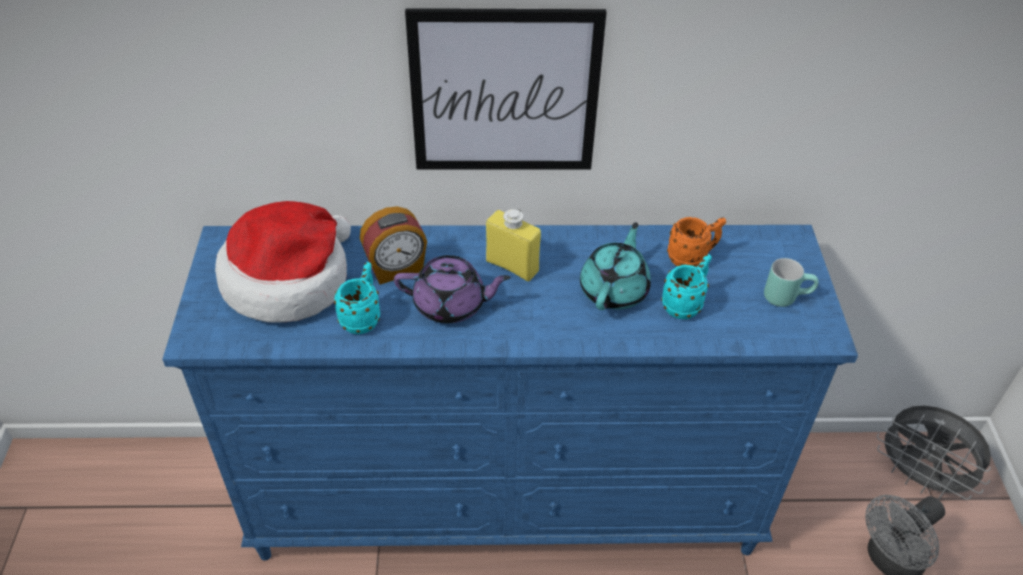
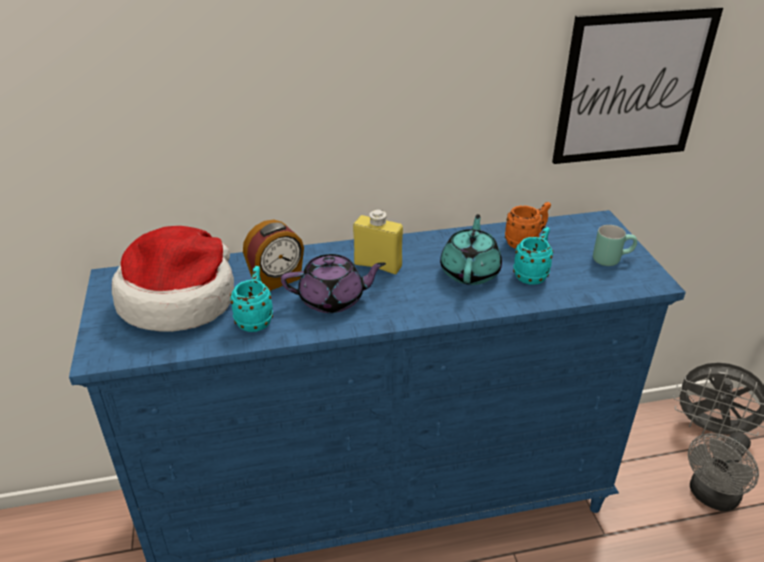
camera: 10 degrees left, 10 degrees down
picture [405,8,607,170] -> picture moved to [552,7,723,164]

